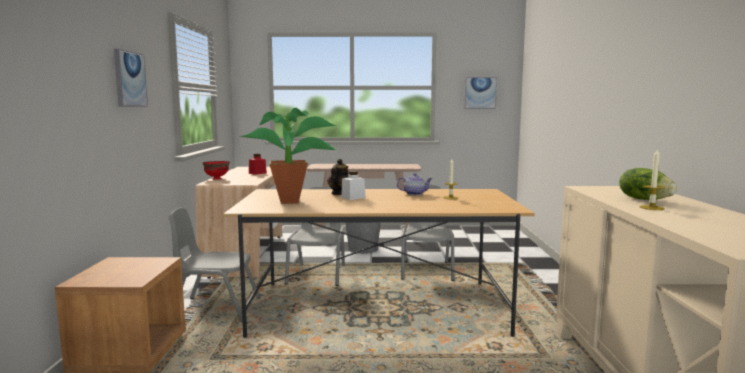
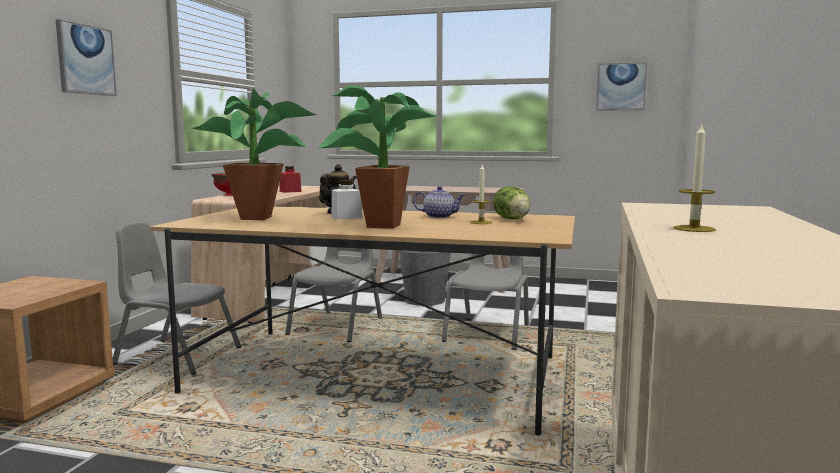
camera: 15 degrees right, 0 degrees up
lettuce [619,168,677,200] -> lettuce moved to [493,186,530,219]
none -> potted plant [318,85,438,229]

